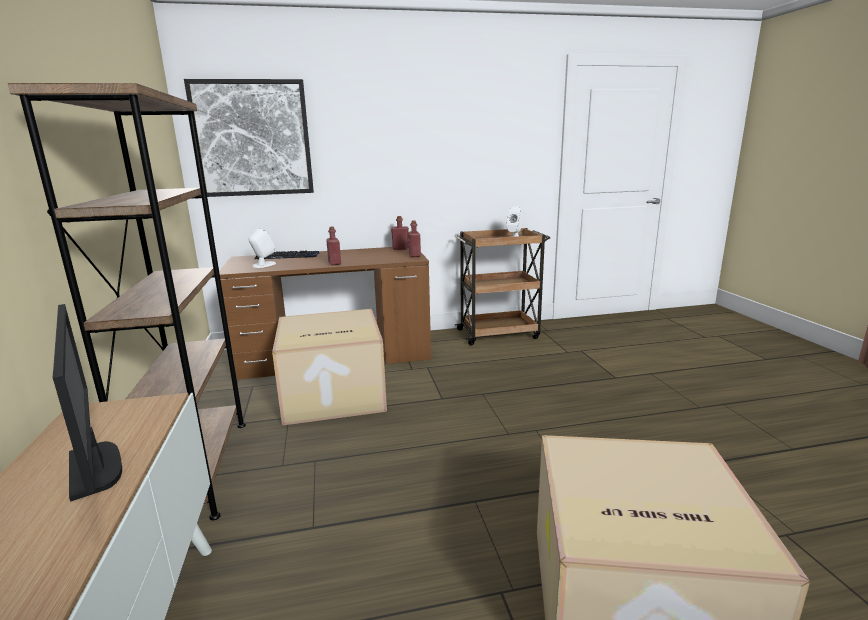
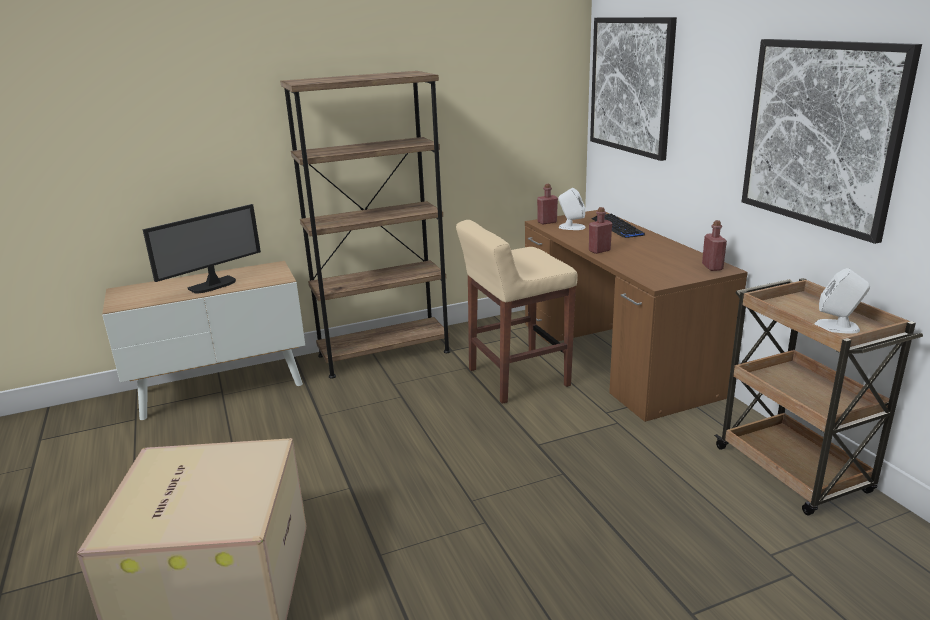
camera: 80 degrees right, 5 degrees up
cardboard box [272,309,387,425] -> beige stool [456,220,577,404]
red bottle [408,220,421,257] -> red bottle moved to [537,184,558,224]
none -> picture [742,39,922,244]

